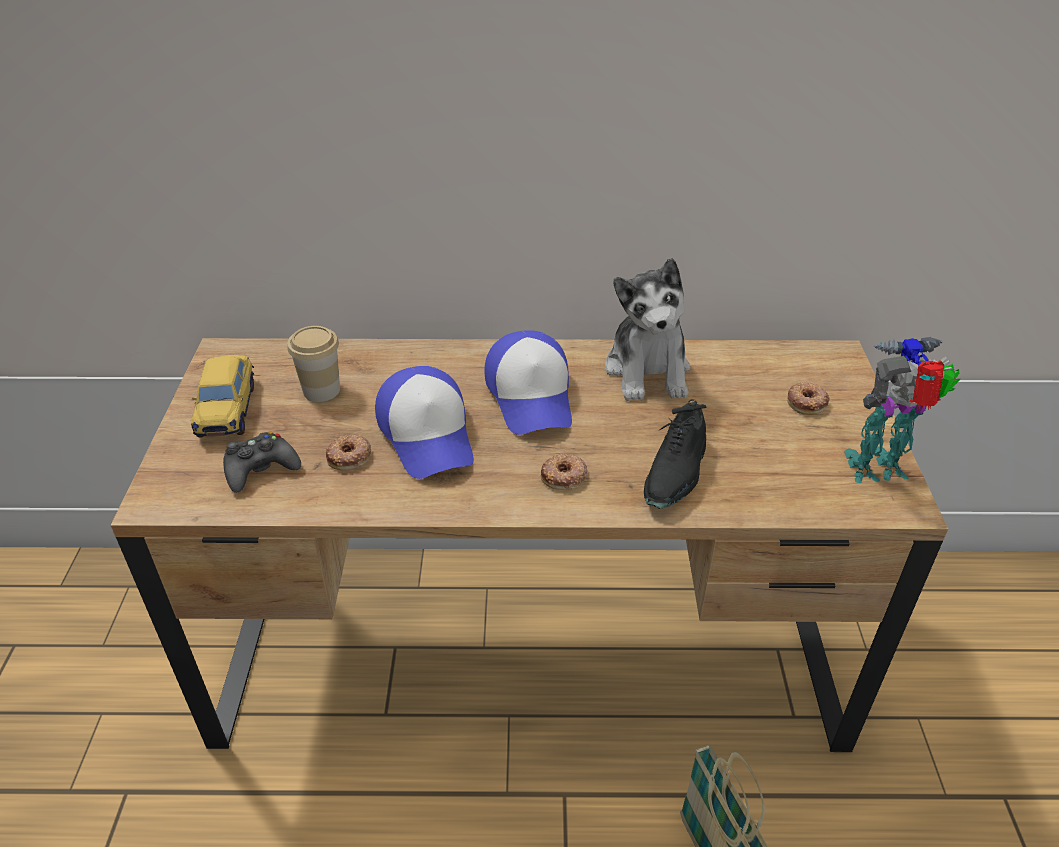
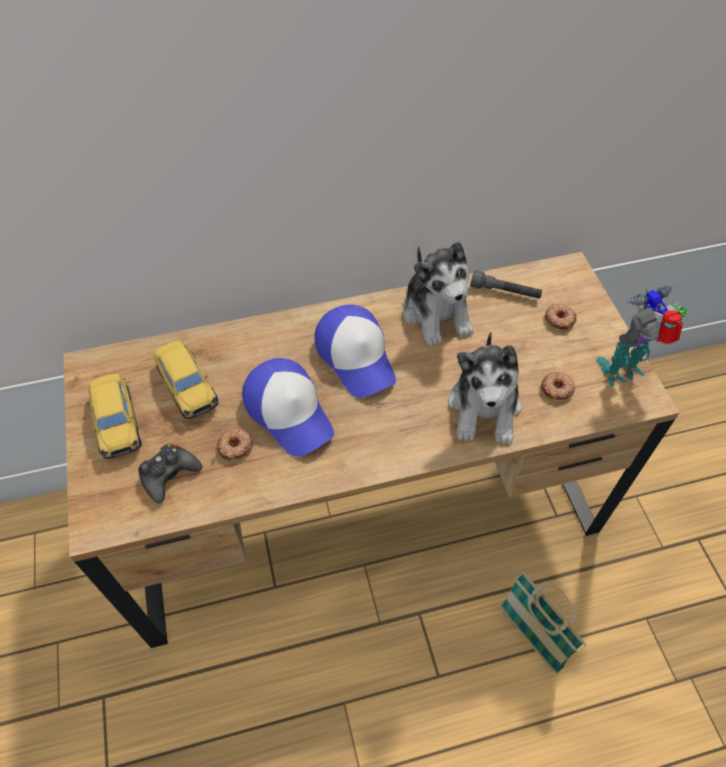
camera: 15 degrees left, 15 degrees up
cup [287,326,340,402] -> toy car [154,340,219,419]
donut [541,454,588,490] -> donut moved to [541,372,575,402]
black shoe [644,399,707,509] -> plush toy [448,332,522,444]
none -> grey flashlight [470,270,542,299]

